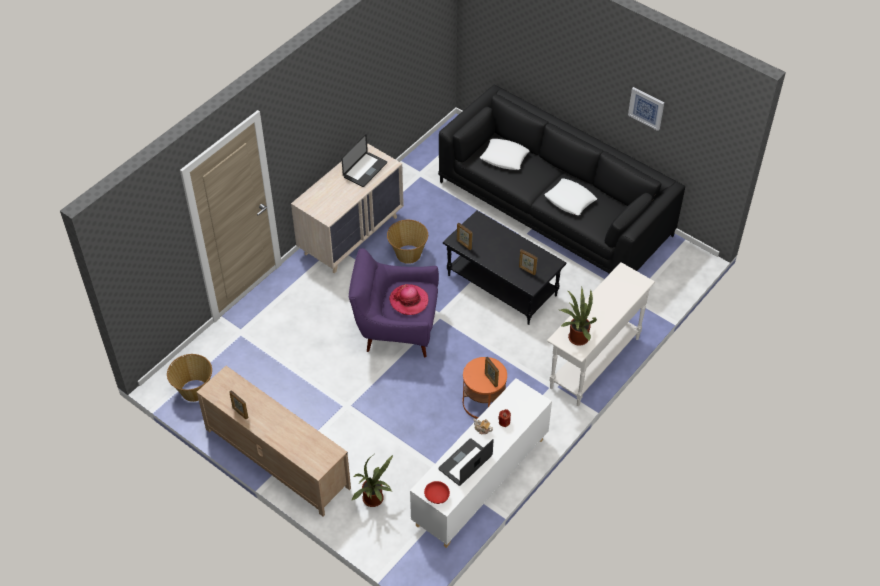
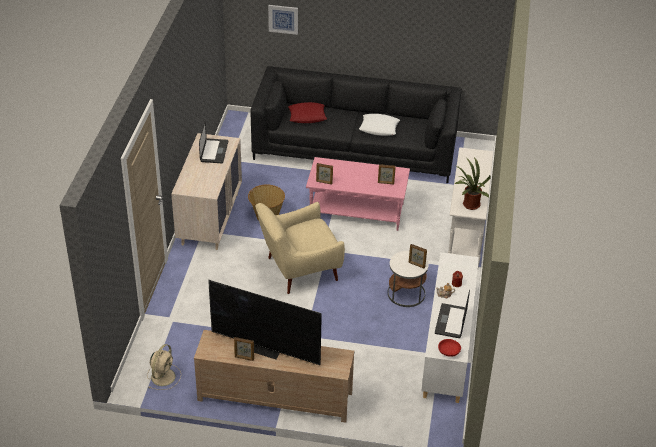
camera: 30 degrees left, 10 degrees down
basket [167,354,212,402] -> beige fan [147,344,181,390]
purple armchair [349,248,439,357] -> beige armchair [255,202,345,294]
potted plant [351,455,393,507] -> none
hat [389,284,428,315] -> none
black coffee table [443,210,566,325] -> pink coffee table [306,157,410,231]
orange side table [463,357,507,419] -> white side table [388,251,429,307]
white pillow [480,139,529,170] -> red pillow [288,102,327,123]
picture [628,87,664,131] -> picture moved to [268,5,298,35]
none -> television [208,280,322,365]

